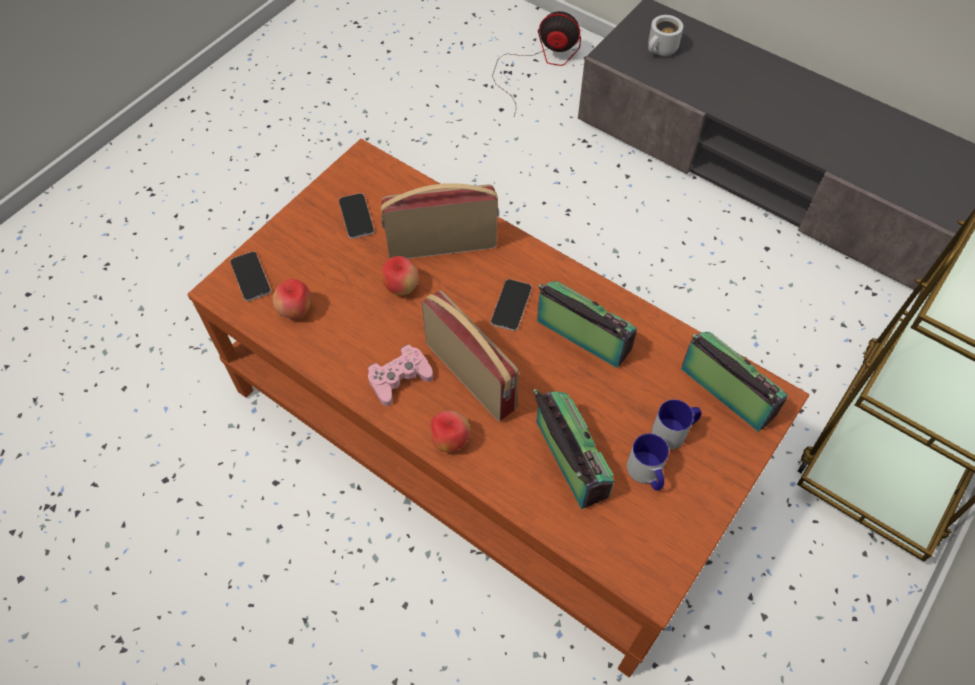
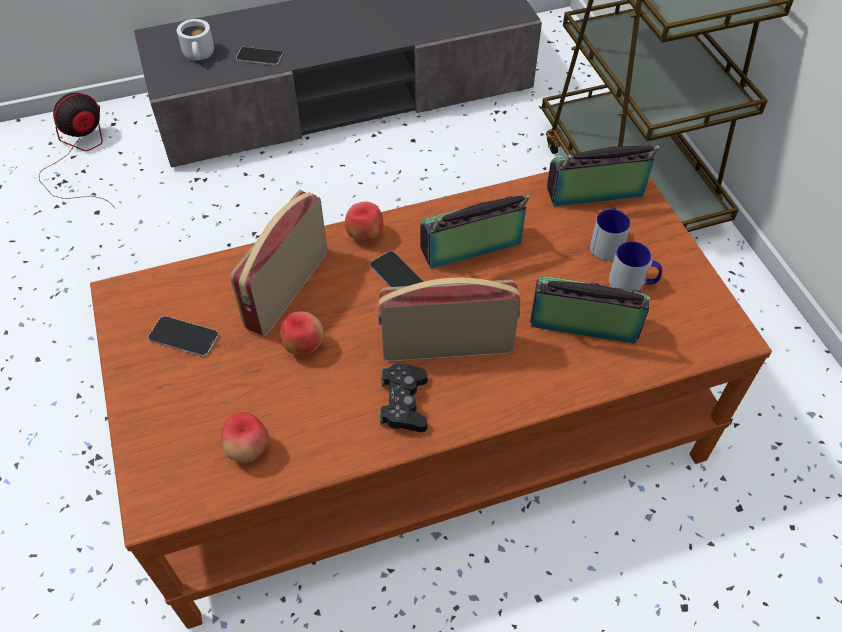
camera: 55 degrees left, 5 degrees down
phone [230,251,271,301] -> phone moved to [236,47,283,65]
pink game controller [368,345,433,406] -> black game controller [380,364,428,432]
apple [430,411,470,452] -> apple moved to [345,201,383,242]

